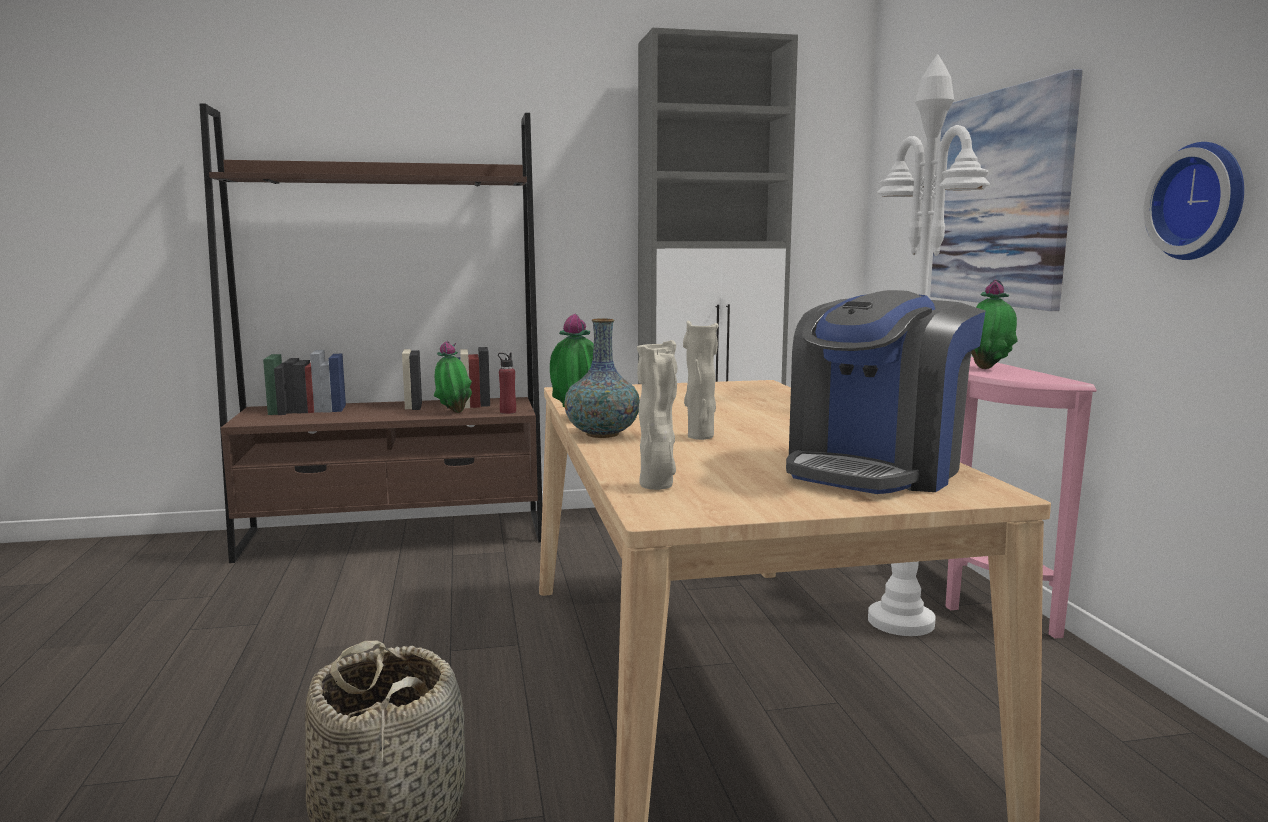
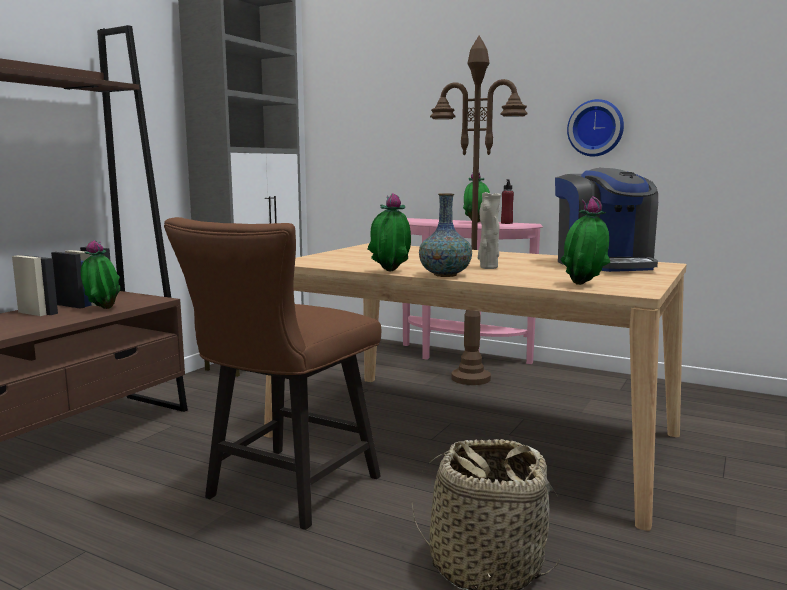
camera: 50 degrees left, 0 degrees up
red bottle [498,353,516,414] -> red bottle moved to [501,179,514,224]
beige vase [637,340,678,490] -> potted plant [561,197,610,285]
white floor lamp [868,54,990,636] -> brown floor lamp [430,36,528,385]
picture [930,69,1083,311] -> none
none -> brown chair [164,217,381,530]

